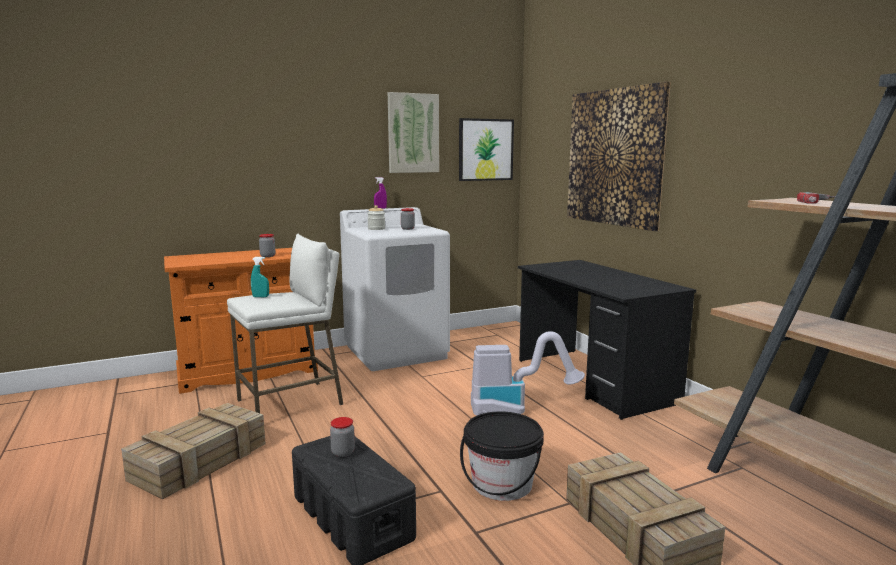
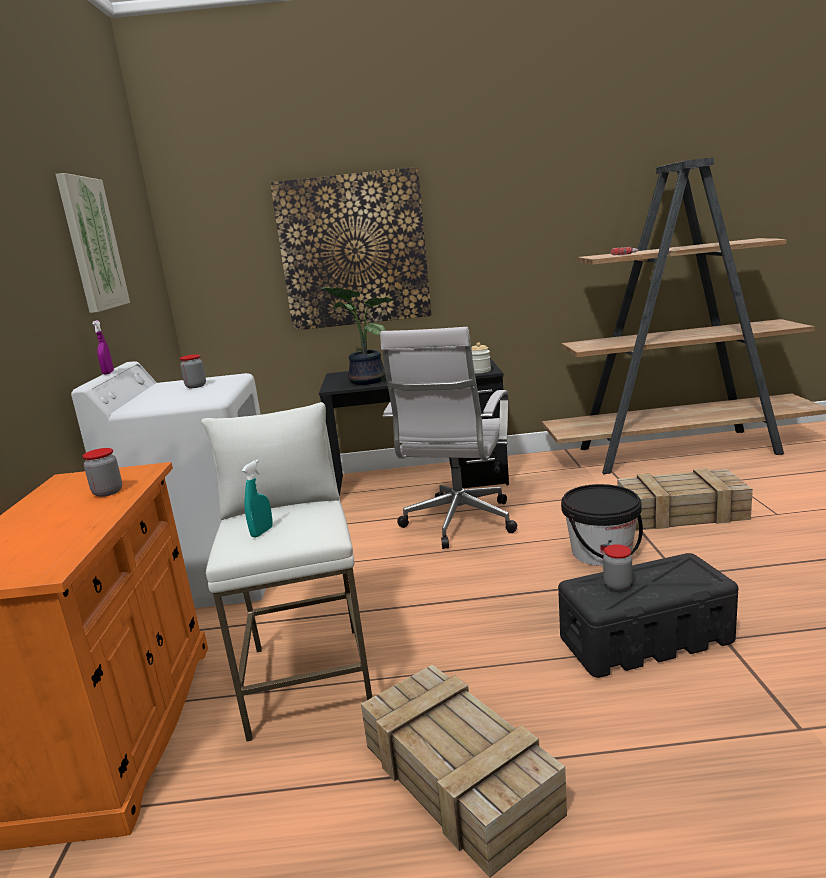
camera: 65 degrees left, 5 degrees up
jar [367,205,385,230] -> jar moved to [471,342,491,373]
picture [459,118,514,181] -> none
vacuum cleaner [471,331,585,415] -> white office chair [380,327,517,549]
none -> potted plant [322,287,393,385]

